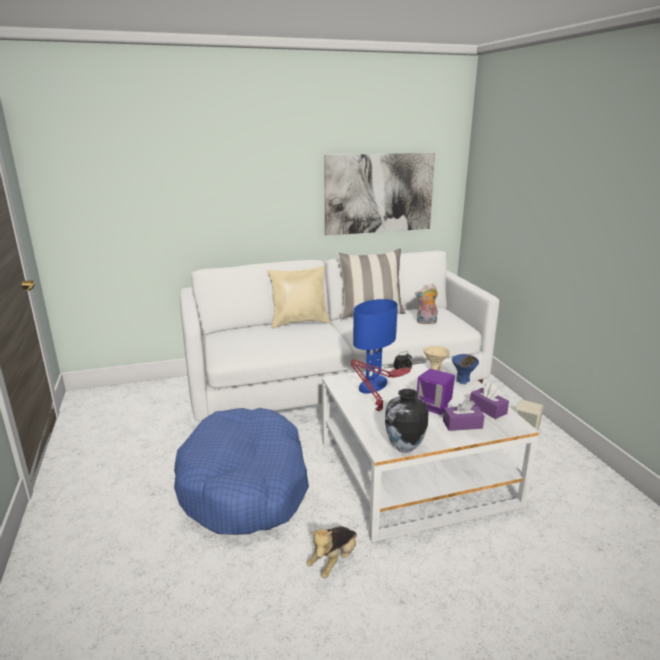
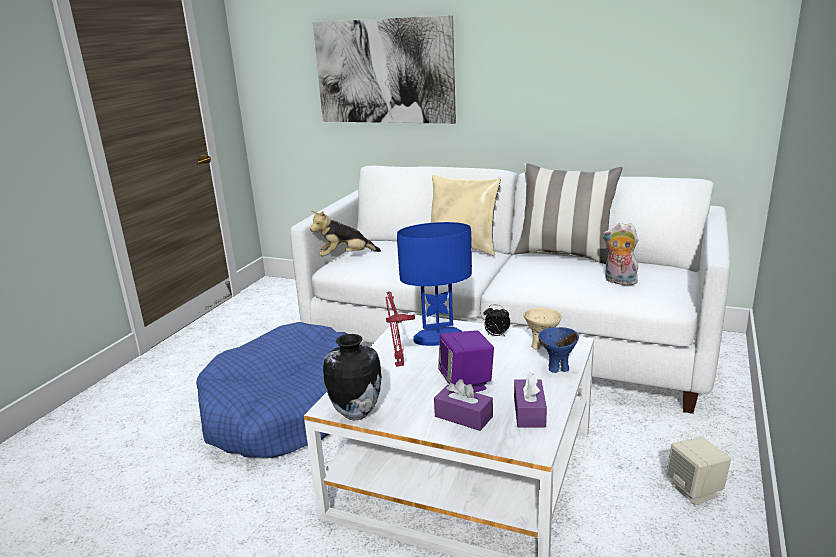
camera: 40 degrees right, 0 degrees up
plush toy [307,526,357,578] -> plush toy moved to [310,211,381,256]
picture [325,153,435,235] -> picture moved to [313,15,456,124]

